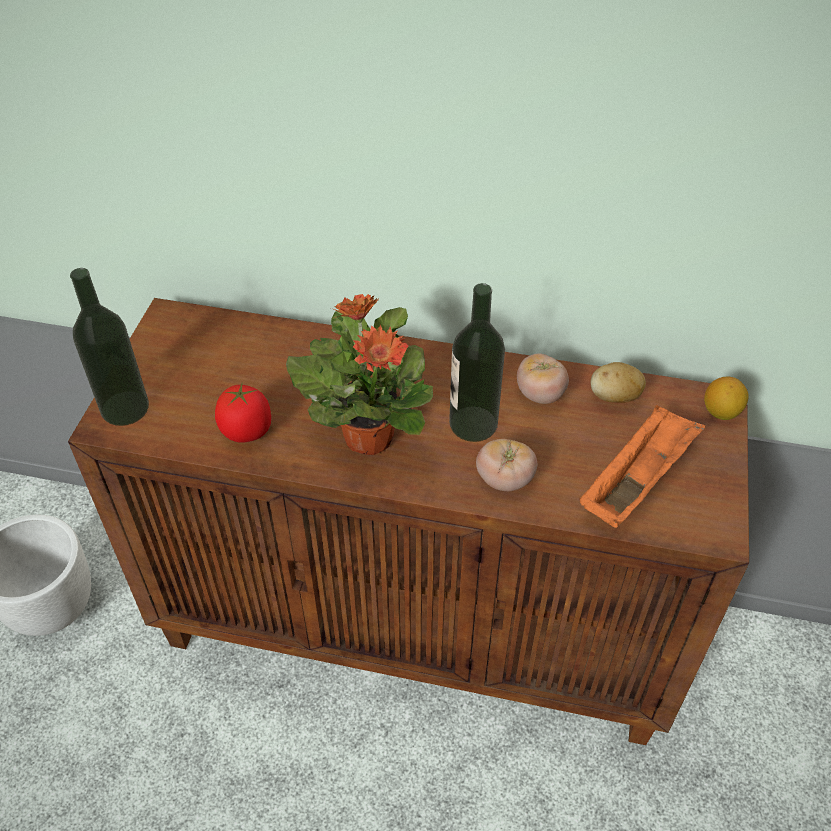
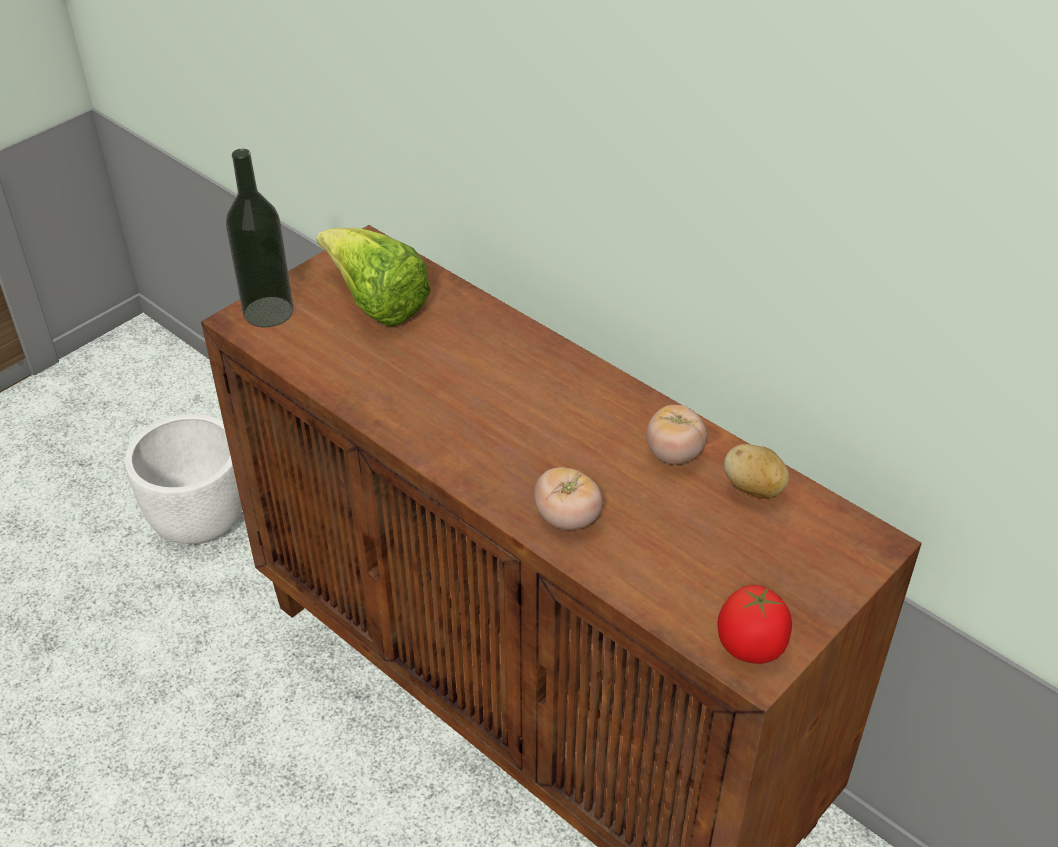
camera: 30 degrees right, 5 degrees down
tomato [215,384,271,443] -> tomato moved to [717,585,792,664]
potted plant [286,294,433,455] -> none
bottle [449,283,505,442] -> none
orange tray [579,405,705,528] -> none
lemon [704,377,749,420] -> none
none -> lettuce [316,228,431,327]

